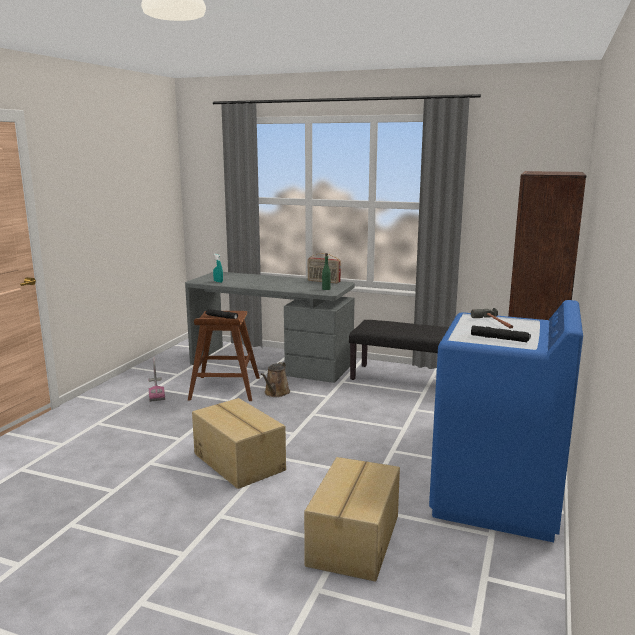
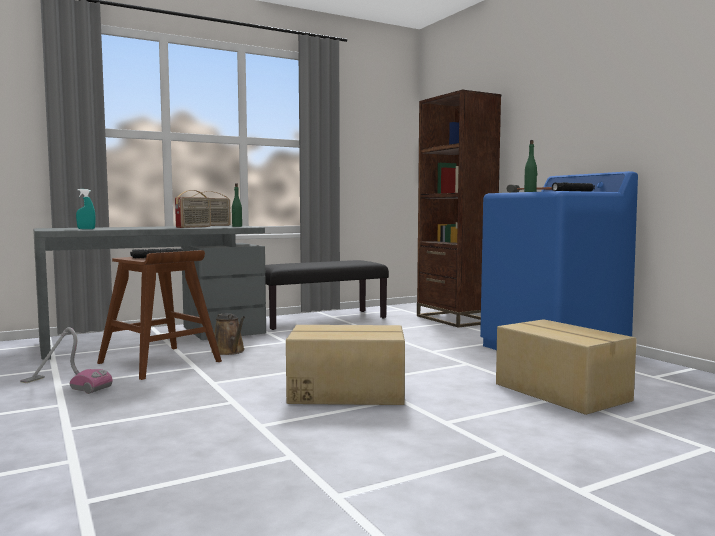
camera: 50 degrees left, 10 degrees down
none -> radio [175,190,211,228]
none -> green bottle [524,140,537,192]

